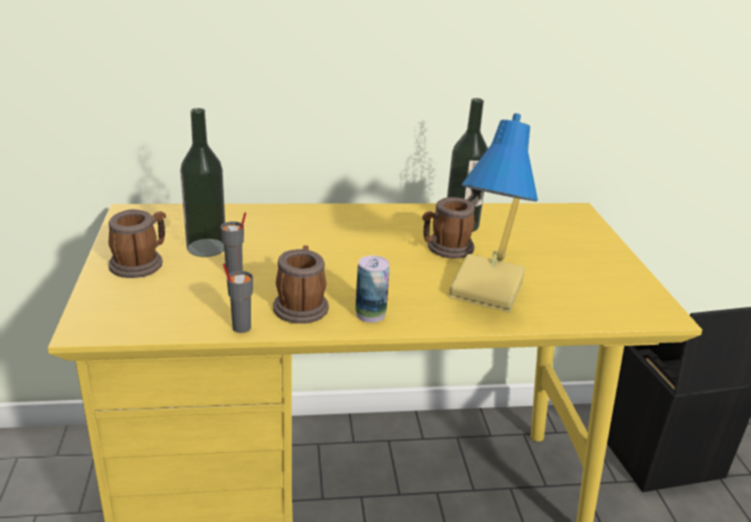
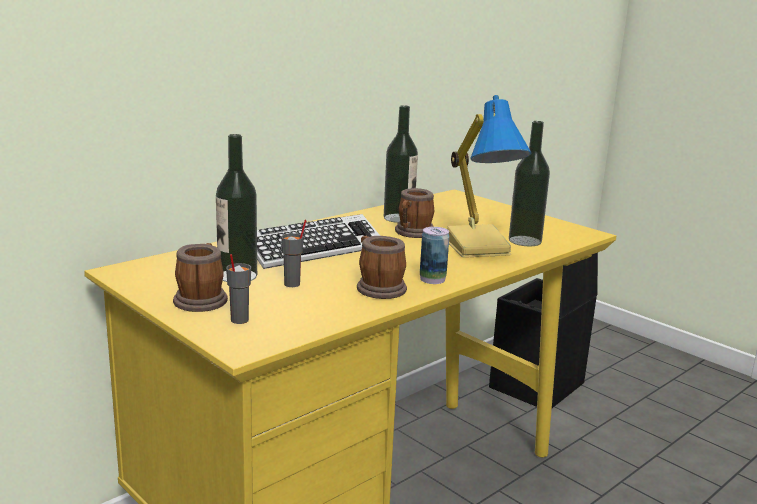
camera: 35 degrees left, 10 degrees down
grey cup [223,264,253,333] -> grey cup moved to [226,254,251,324]
none -> keyboard [257,214,380,269]
none -> bottle [509,121,550,246]

